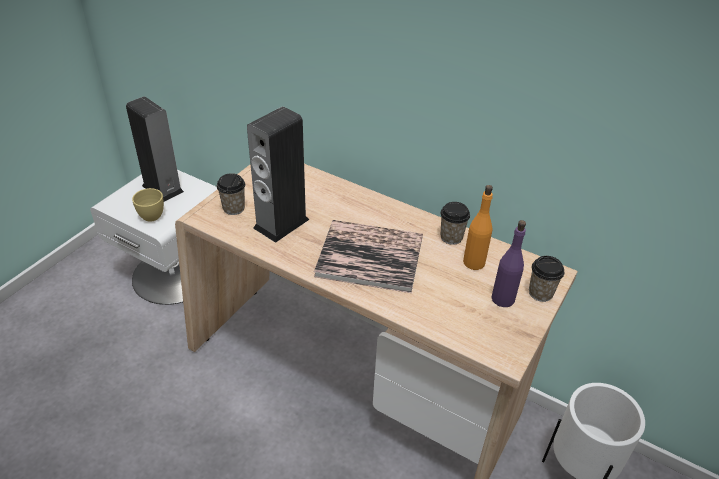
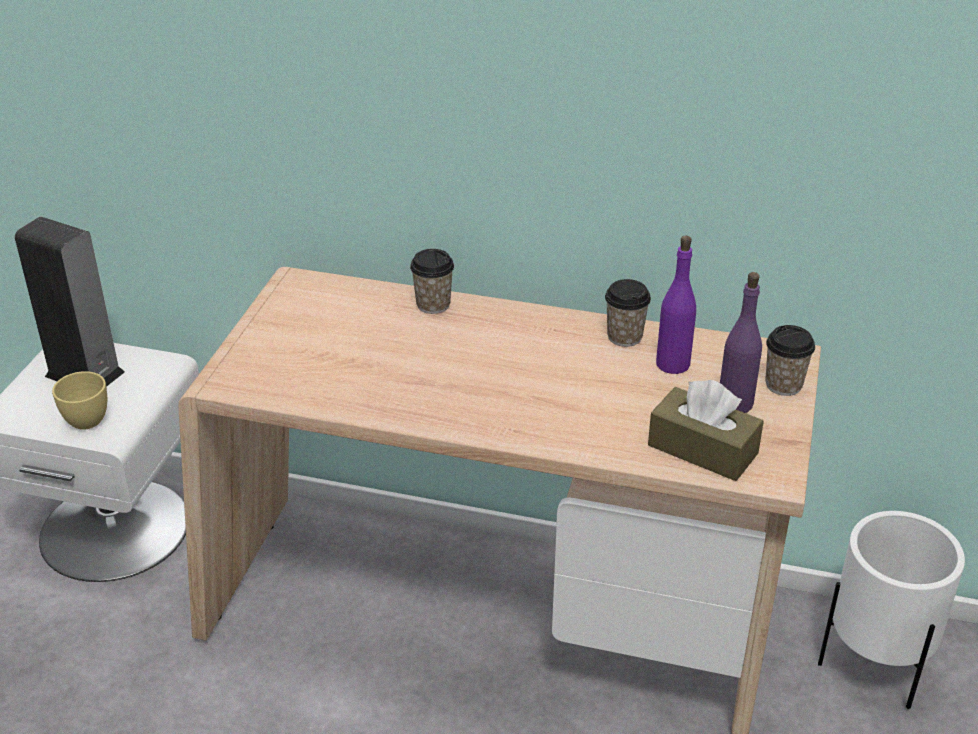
camera: 15 degrees left, 5 degrees down
cup [217,173,245,215] -> cup moved to [410,249,454,314]
speaker [247,106,309,243] -> none
book [314,220,423,293] -> none
orange bottle [463,185,493,270] -> purple bottle [656,236,696,374]
none -> brown tissue box [648,380,764,481]

